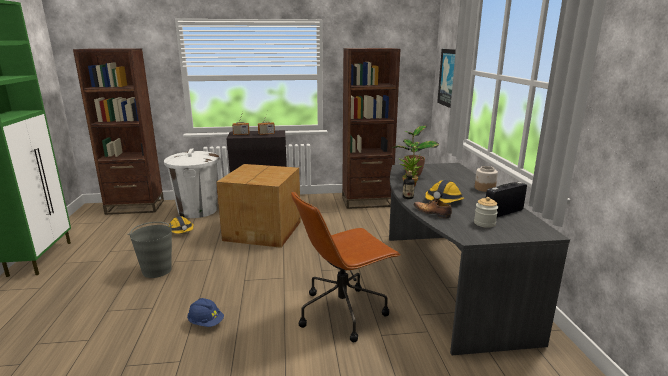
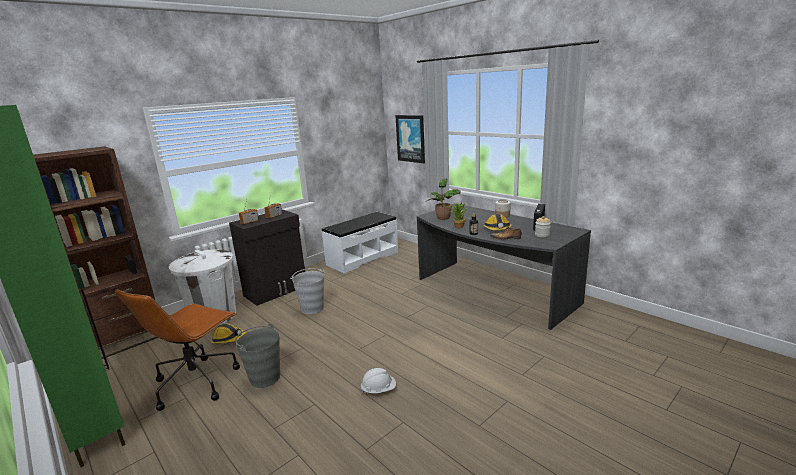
camera: 35 degrees left, 0 degrees up
blue hard hat [187,298,224,327] -> white hard hat [361,368,396,393]
cardboard box [216,164,301,248] -> grey bucket [290,268,325,314]
brown office chair [291,191,401,342] -> brown office chair moved to [115,289,240,411]
brown bookcase [342,48,400,209] -> white bench [321,212,399,274]

